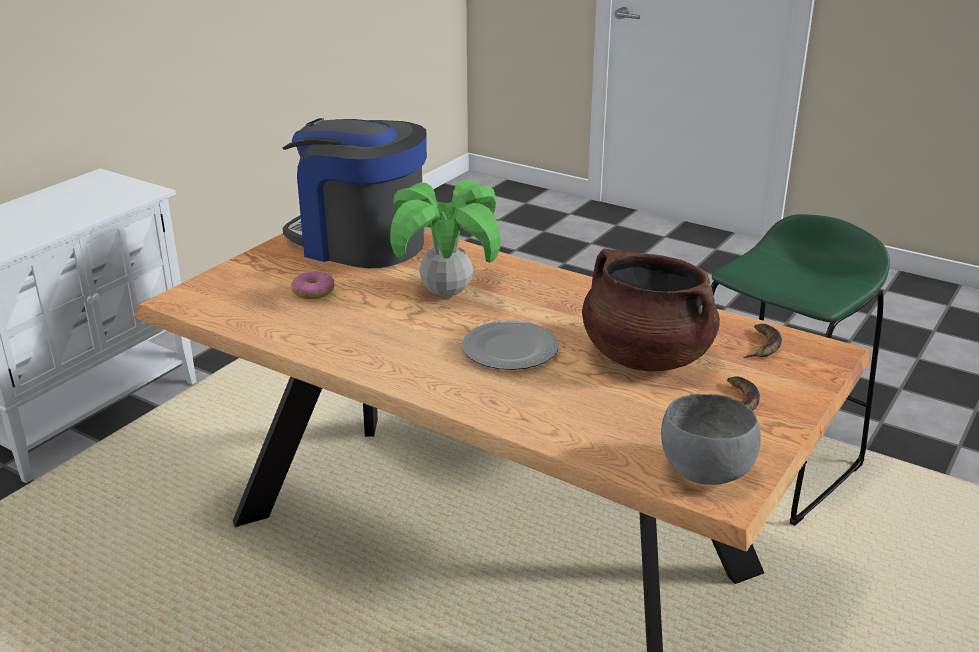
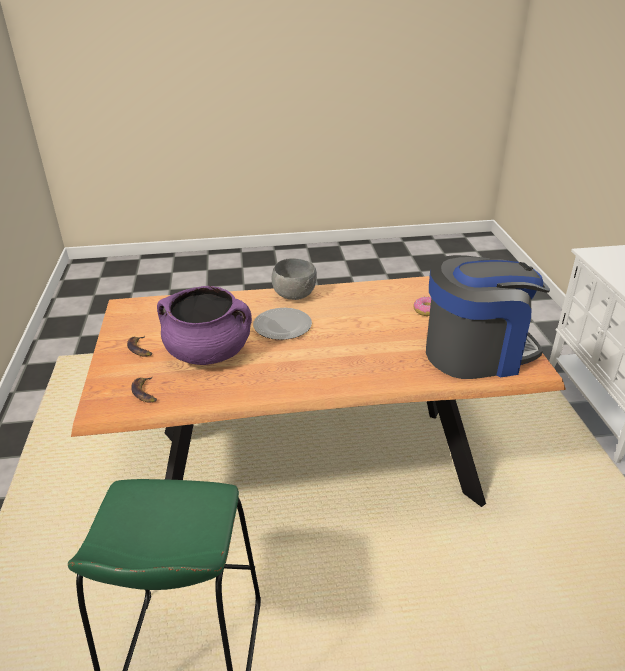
camera: 140 degrees right, 5 degrees up
potted plant [390,179,500,297] -> none
brown cooking pot [582,249,720,371] -> purple cooking pot [157,286,252,365]
grey bowl [661,394,761,485] -> grey bowl moved to [272,258,317,300]

